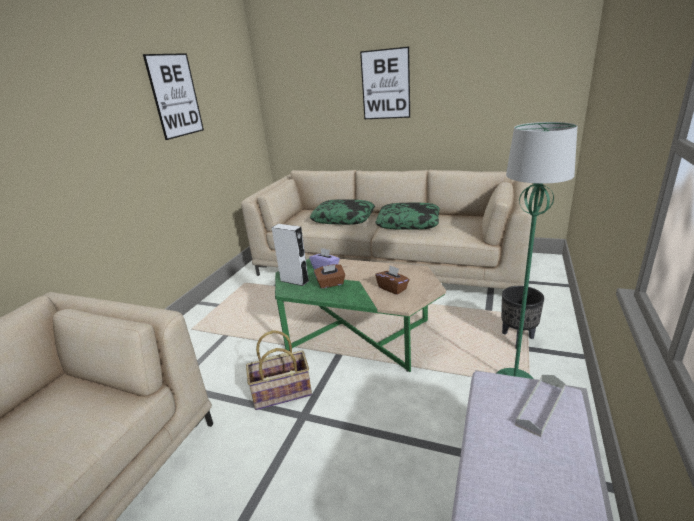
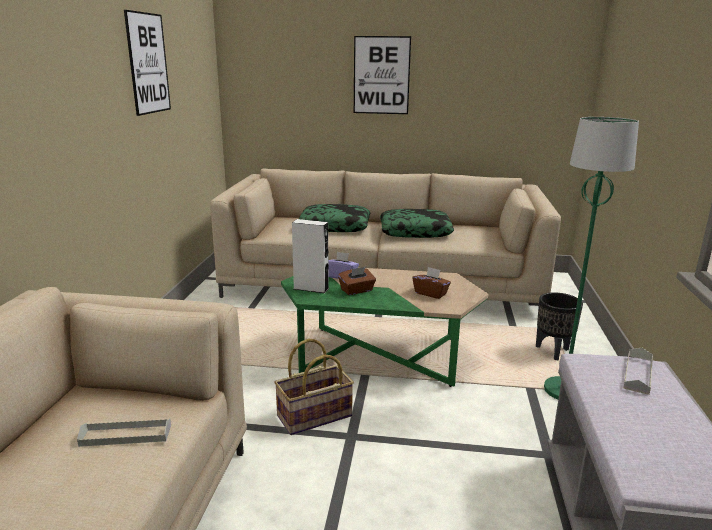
camera: 15 degrees left, 5 degrees down
none -> grey tray [77,418,171,447]

